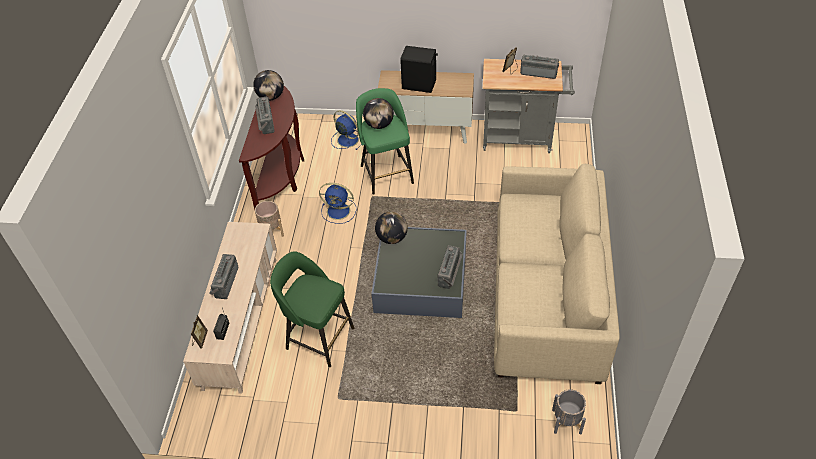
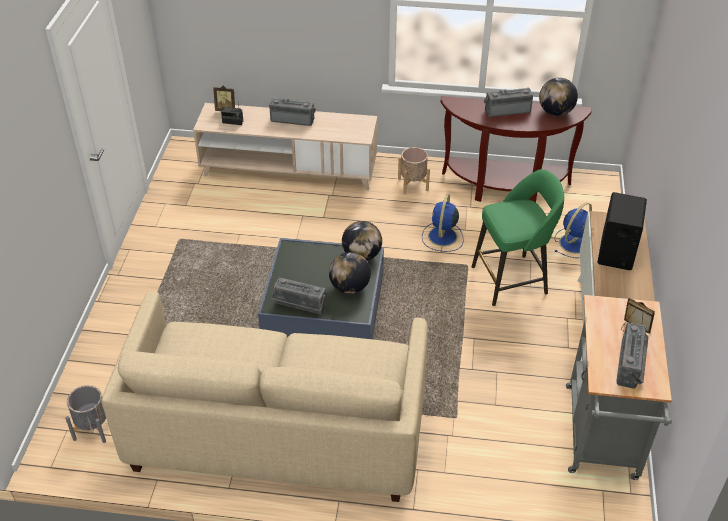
camera: 90 degrees right, 5 degrees down
green stool [270,251,354,367] -> none
globe [363,98,394,129] -> globe moved to [329,252,371,294]

